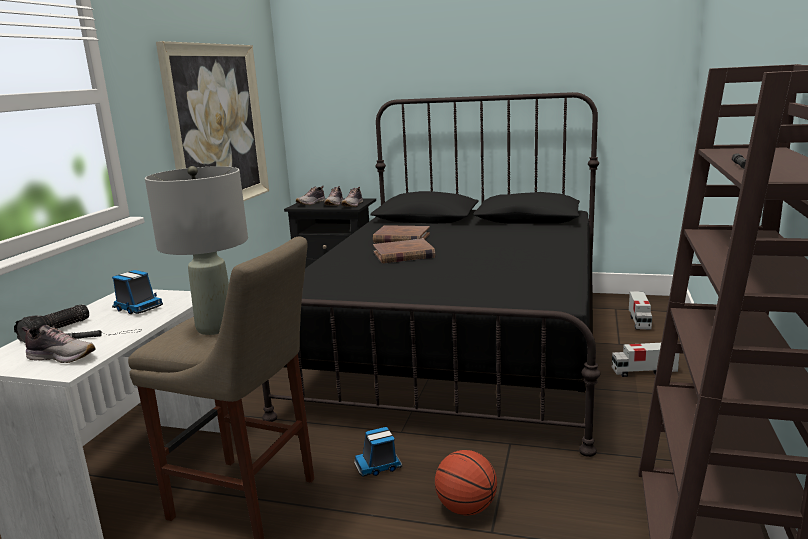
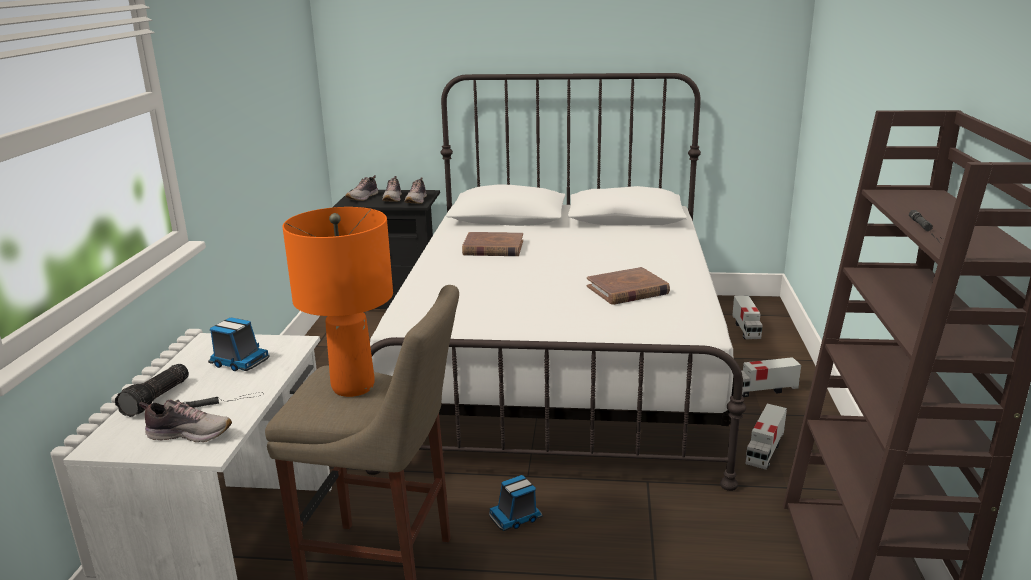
camera: 10 degrees left, 5 degrees up
grey table lamp [145,166,248,335] -> orange table lamp [282,207,393,397]
picture [156,41,269,201] -> none
black bed [262,92,600,457] -> white bed [366,73,746,491]
brown book [373,239,435,264] -> brown book moved to [587,267,670,305]
basketball [435,450,497,516] -> none
none -> toy truck [745,404,787,470]

